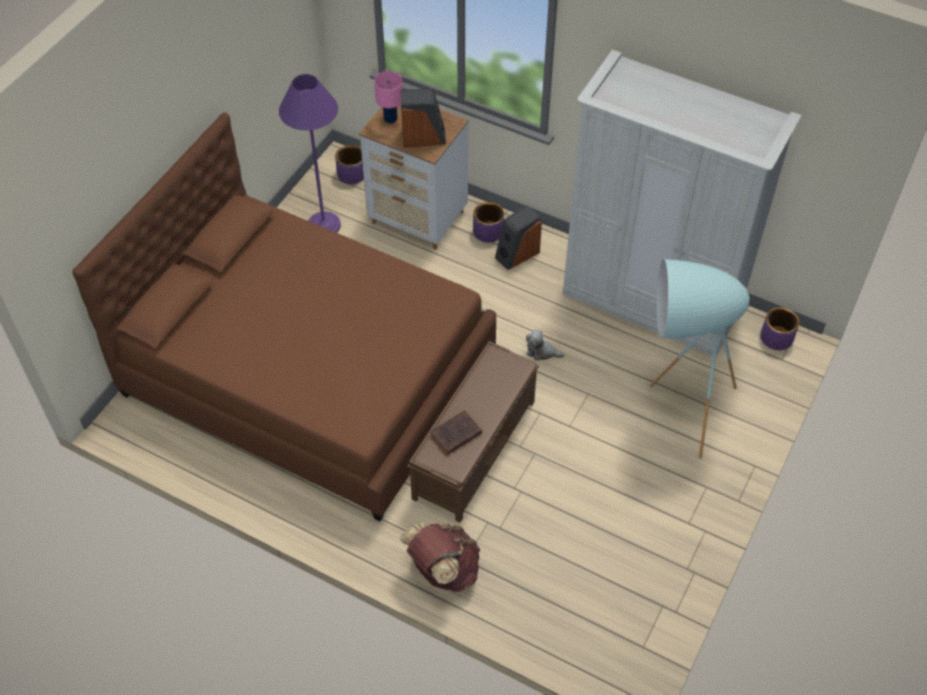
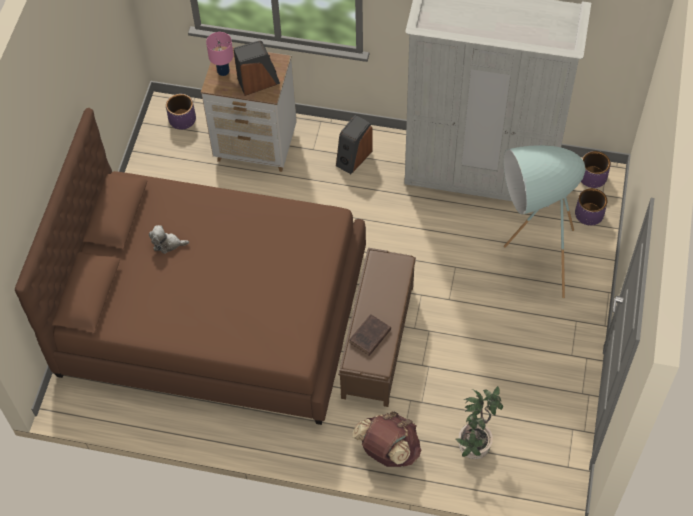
camera: 15 degrees left, 5 degrees up
purple floor lamp [279,74,341,233] -> none
purple planter [473,202,504,243] -> purple planter moved to [575,188,608,226]
plush toy [526,329,565,361] -> plush toy moved to [149,225,189,254]
none -> potted plant [456,386,503,459]

